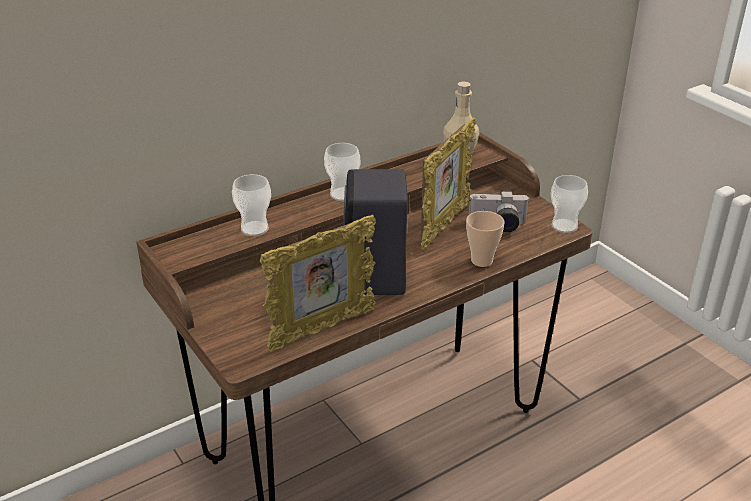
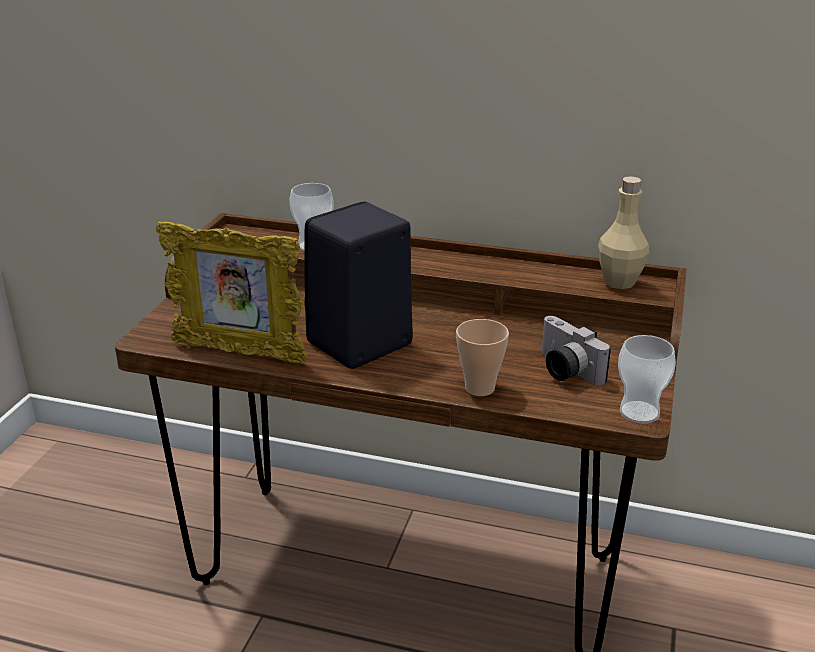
camera: 50 degrees right, 5 degrees down
cup [324,143,360,201] -> none
picture frame [420,118,476,249] -> none

